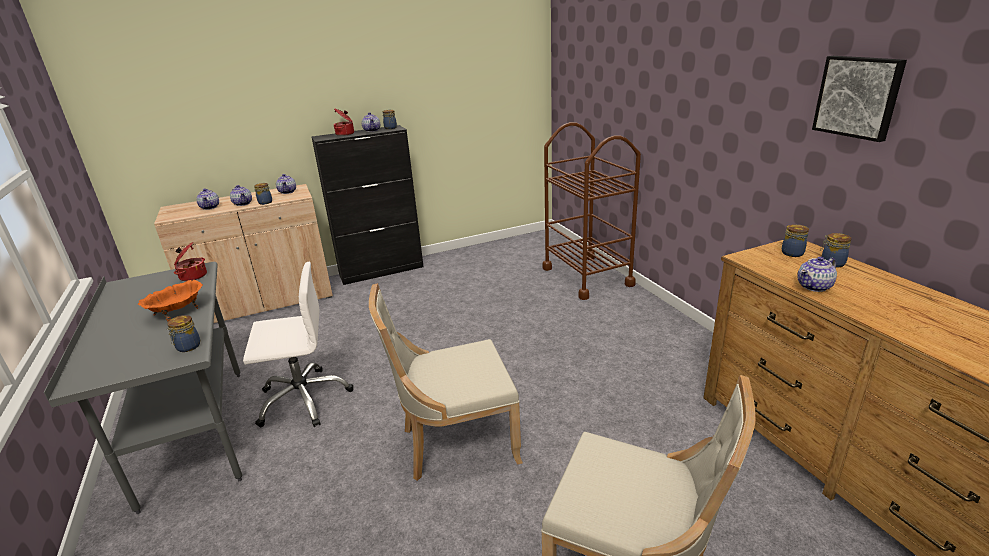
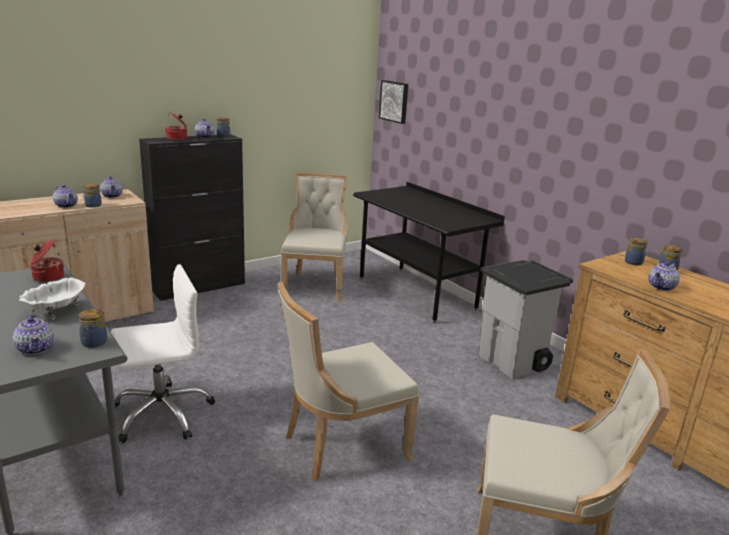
camera: 15 degrees left, 5 degrees down
orange bowl [138,280,203,322] -> white bowl [19,277,86,320]
teapot [196,189,219,210] -> teapot moved to [13,315,54,355]
brown cart [543,122,641,300] -> black desk [353,182,505,323]
picture [812,56,907,142] -> picture moved to [379,80,408,124]
none -> beige chair [281,173,348,302]
none -> grey trash can [479,260,573,379]

